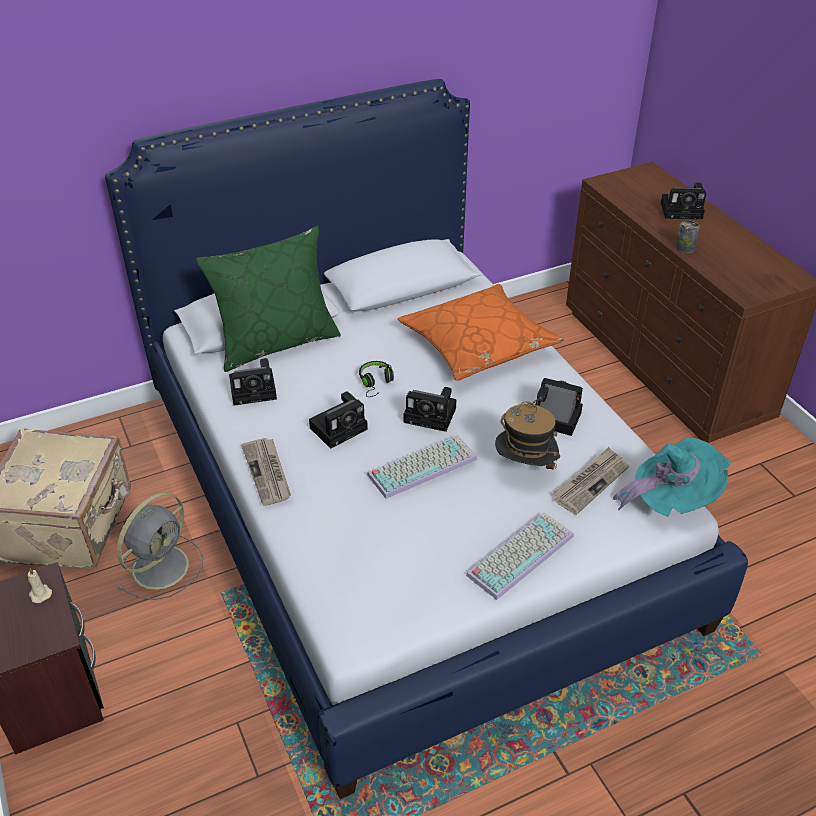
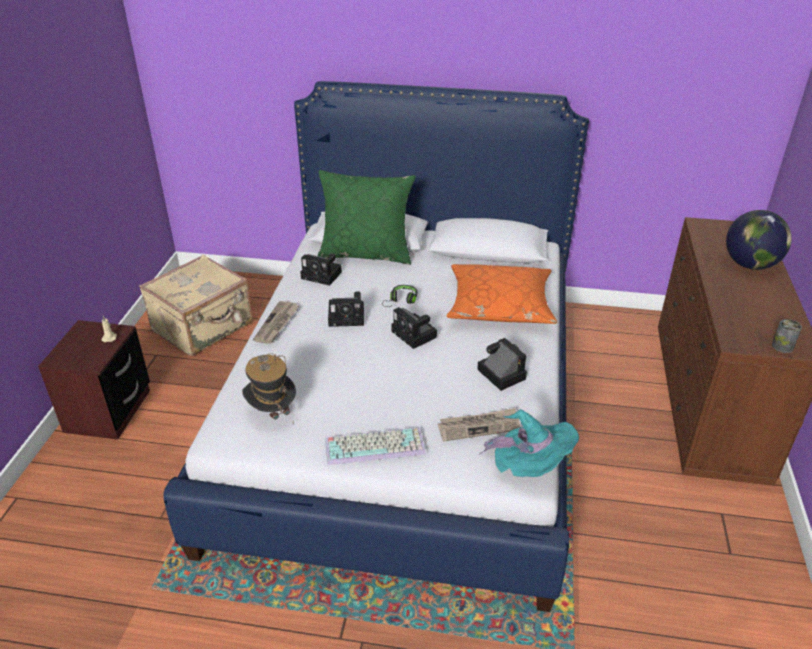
camera: 35 degrees right, 5 degrees down
grey fan [117,492,203,600] -> none
keyboard [367,435,477,499] -> none
hat [495,399,561,469] -> hat moved to [242,353,296,424]
camera [661,182,706,219] -> globe [726,210,792,270]
can [675,220,700,253] -> can moved to [772,319,802,353]

